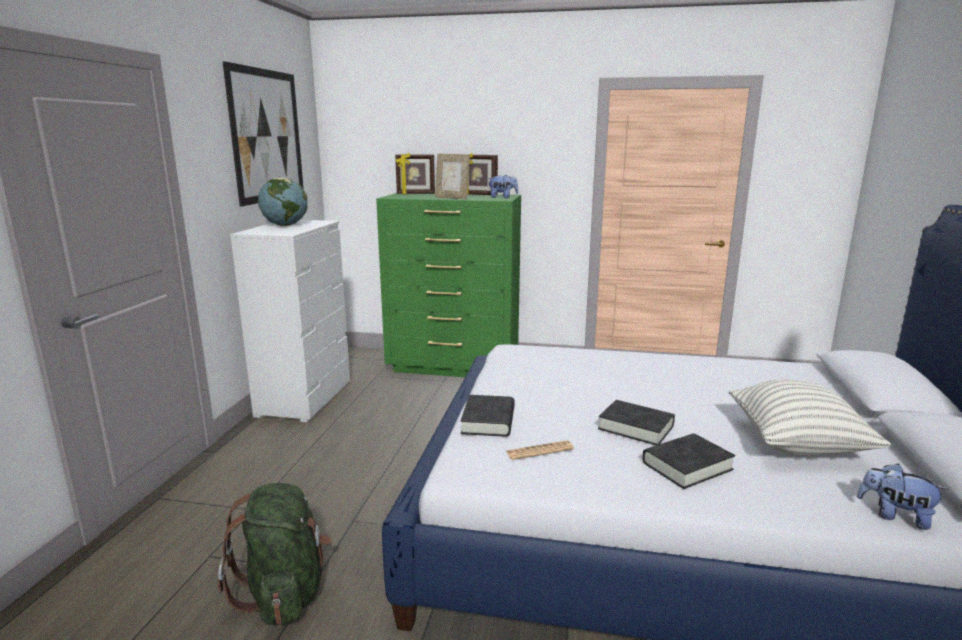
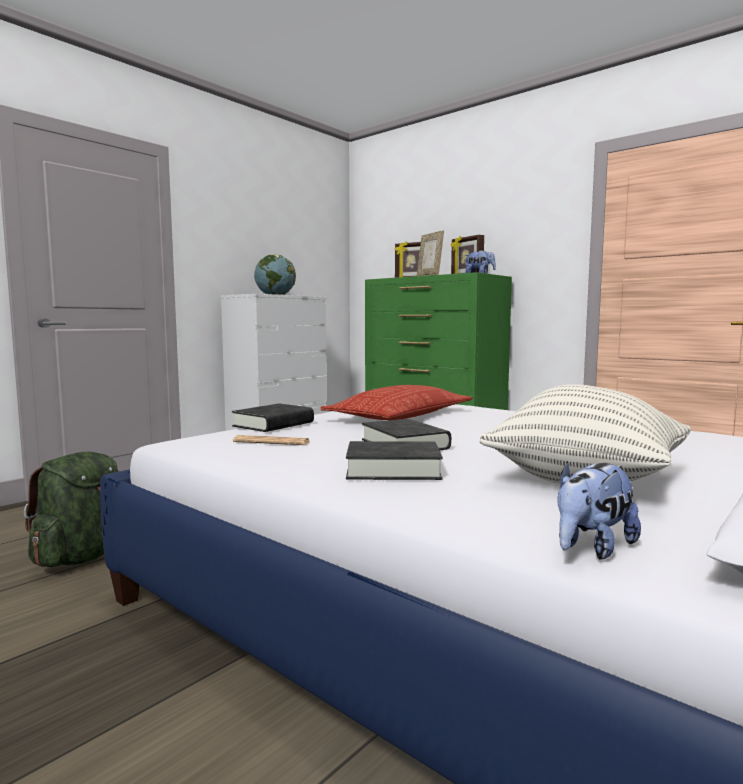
camera: 30 degrees right, 10 degrees down
picture [223,61,304,206] -> none
plush toy [857,464,949,530] -> plush toy turned 105 degrees counterclockwise [557,461,641,560]
none -> pillow [321,385,473,420]

